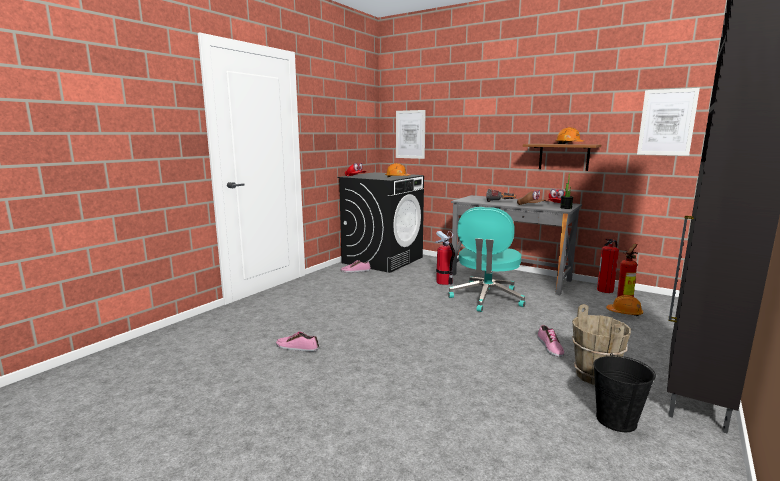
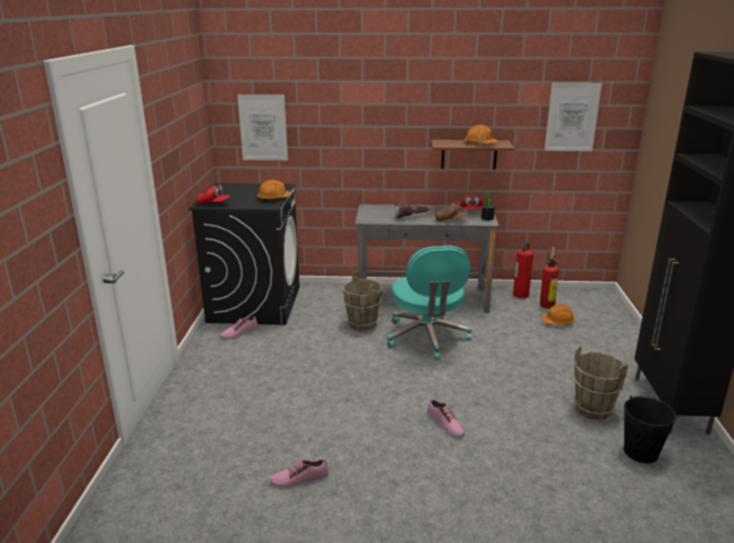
camera: 30 degrees left, 10 degrees up
fire extinguisher [435,231,455,285] -> brown bucket [342,271,382,331]
shoe [537,325,564,357] -> shoe moved to [427,399,465,437]

